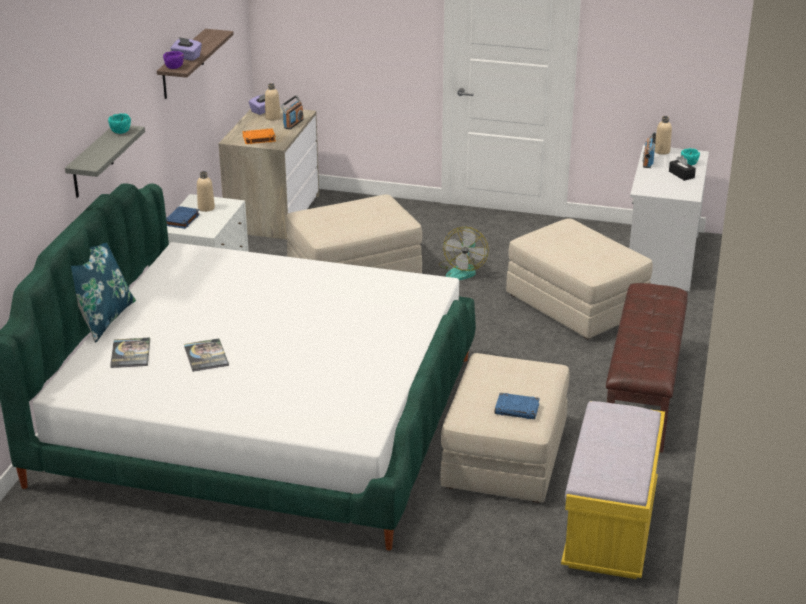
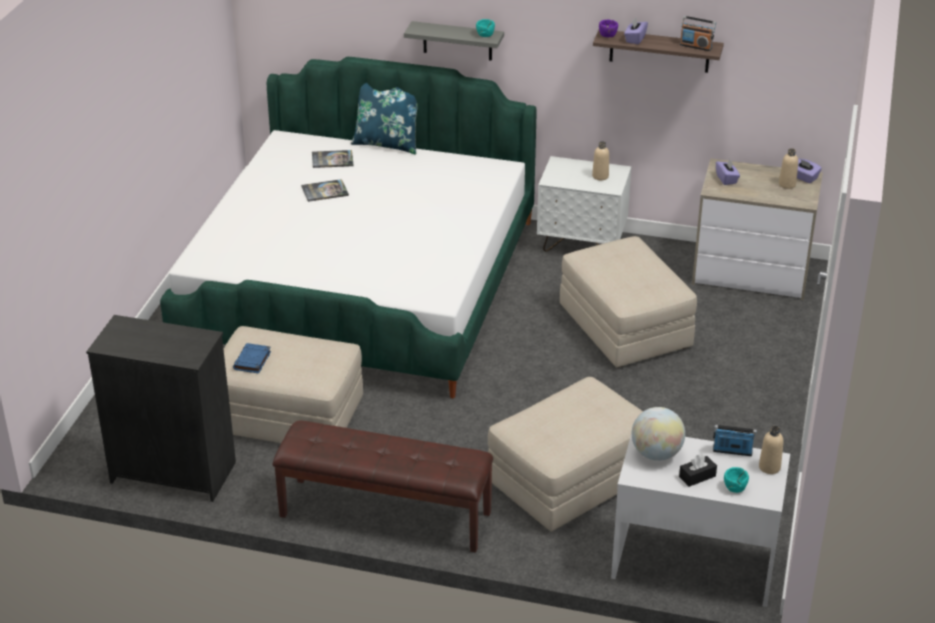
camera: 90 degrees right, 5 degrees up
blue book [166,206,200,229] -> none
orange book [242,128,276,144] -> purple tissue box [716,159,740,185]
radio [281,95,304,129] -> radio moved to [680,16,716,51]
fan [439,227,489,280] -> none
yellow bench [561,401,665,579] -> black dresser [86,315,236,502]
none -> globe [632,407,685,461]

